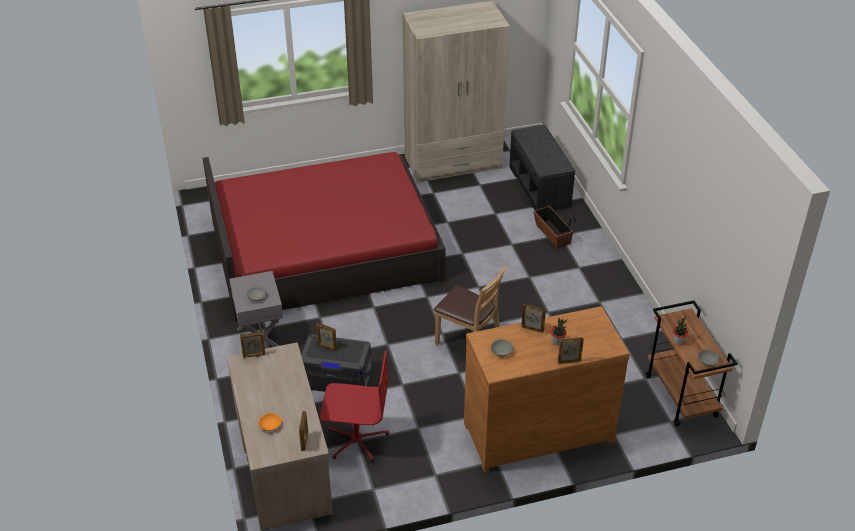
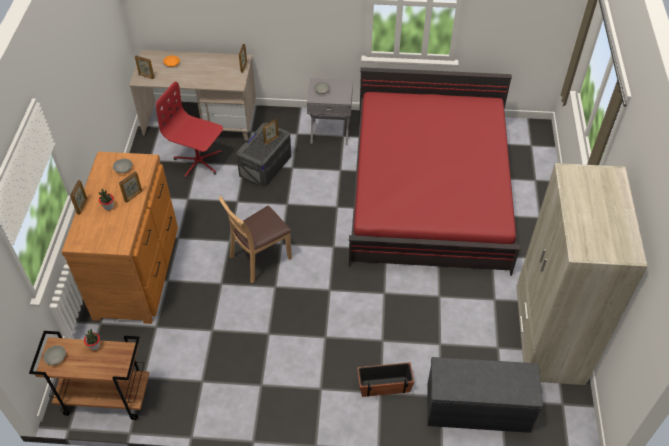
camera: 110 degrees right, 10 degrees up
red office chair [320,350,389,462] -> red office chair turned 90 degrees clockwise [156,81,223,178]

